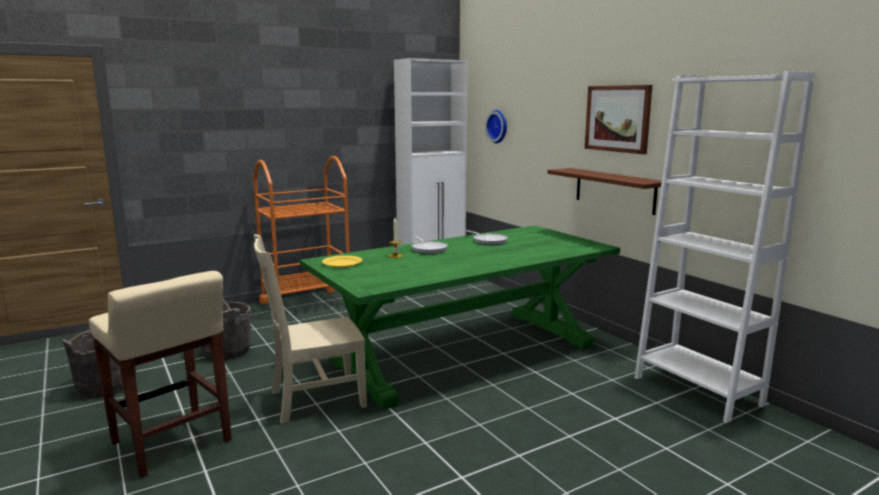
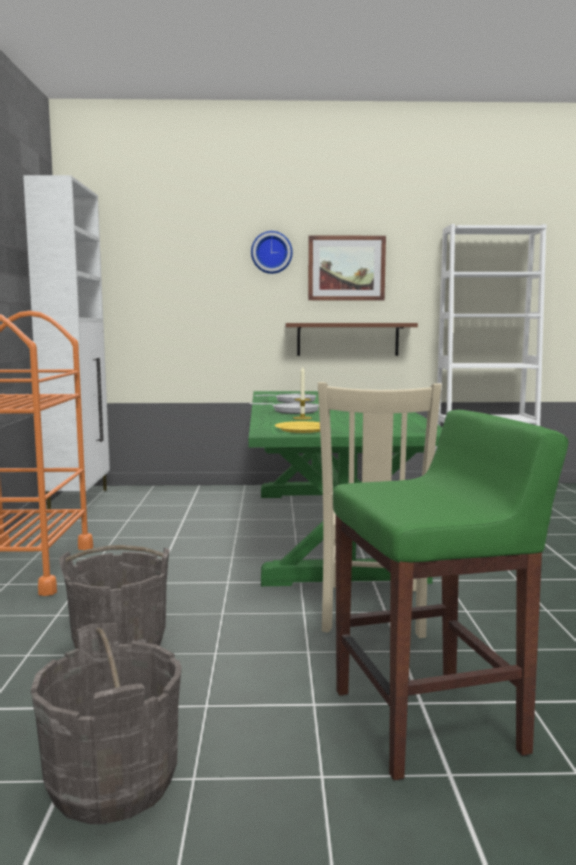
camera: 60 degrees left, 5 degrees down
beige stool [89,271,232,478] -> green stool [333,410,568,780]
wall clock [485,110,507,143] -> wall clock moved to [251,231,293,274]

